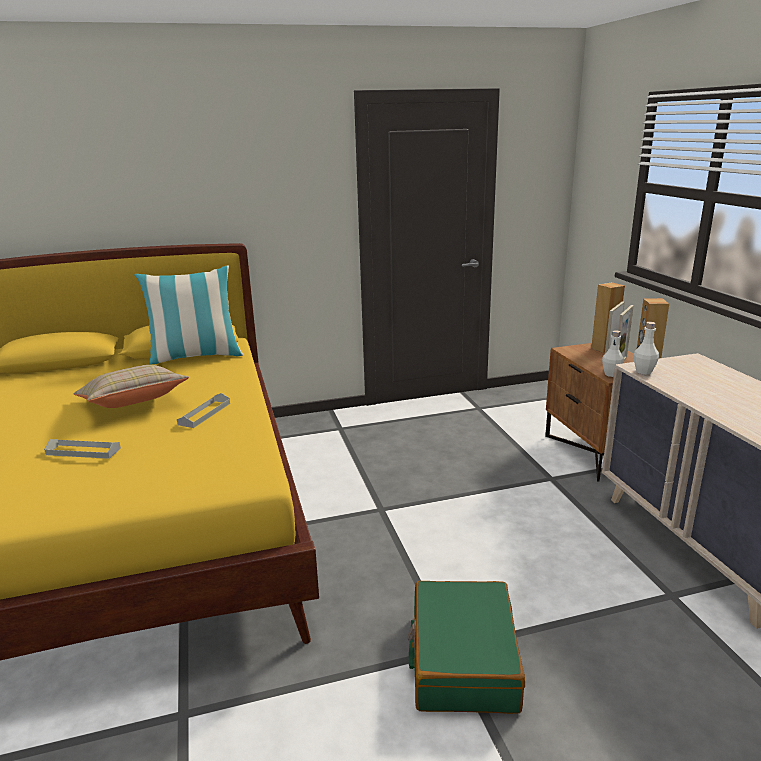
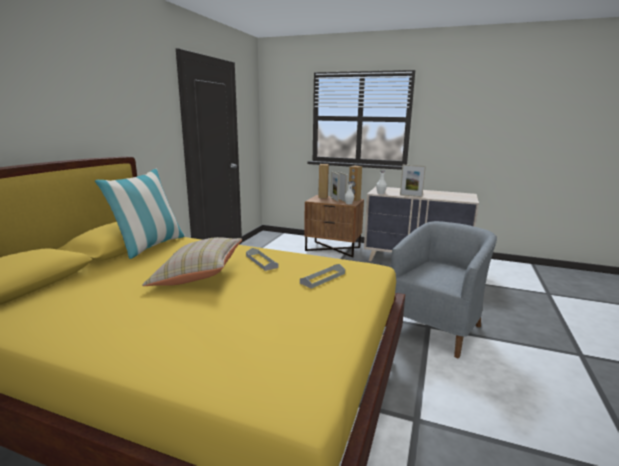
camera: 55 degrees left, 5 degrees down
grey tray [44,439,121,459] -> grey tray moved to [300,264,345,289]
green suitcase [408,581,525,714] -> grey armchair [391,221,497,359]
none -> picture frame [400,165,426,197]

